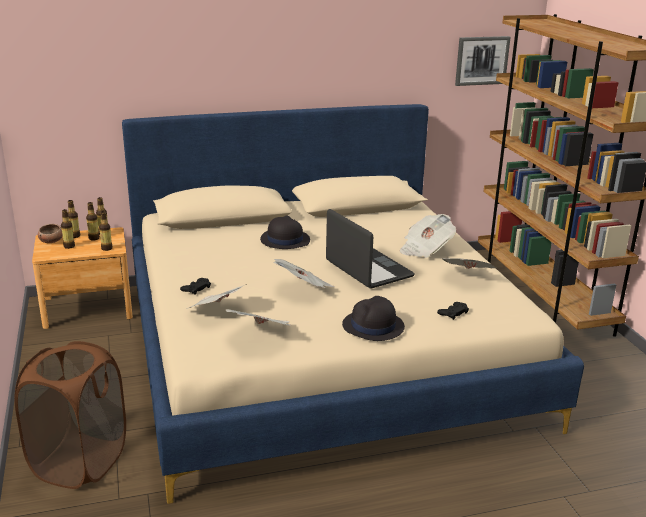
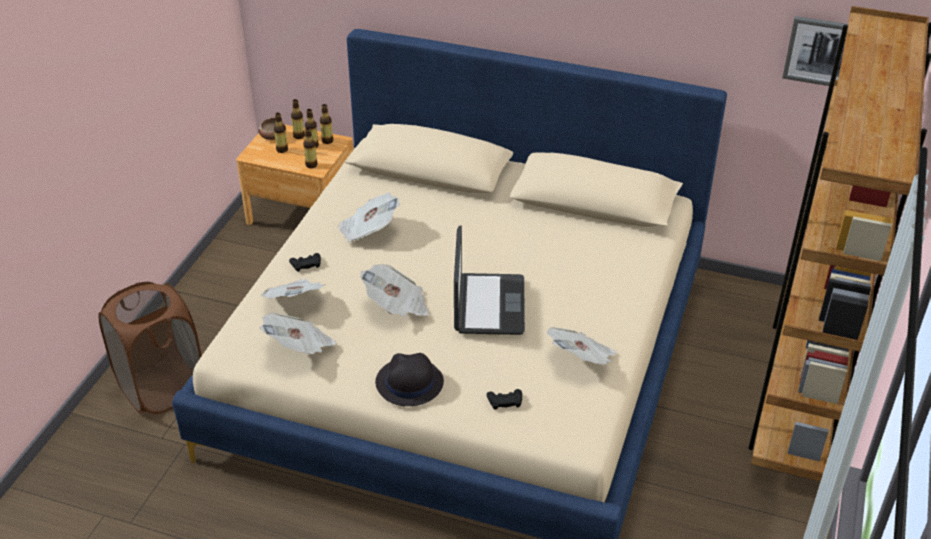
camera: 35 degrees right, 15 degrees up
black hat [260,216,310,249] -> none
newspaper [400,214,456,258] -> newspaper moved to [338,193,400,243]

